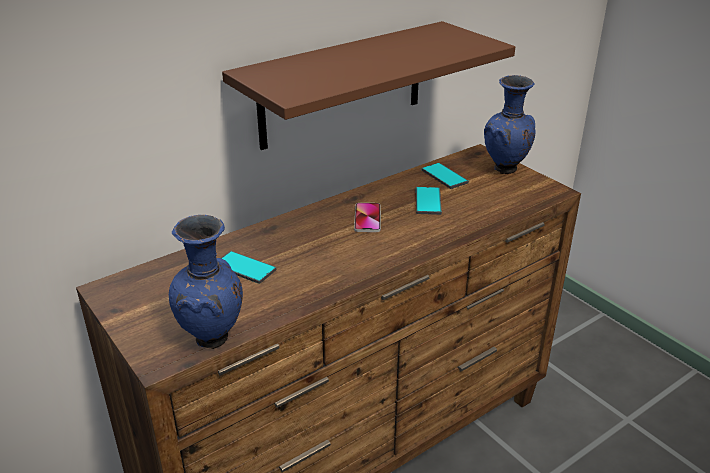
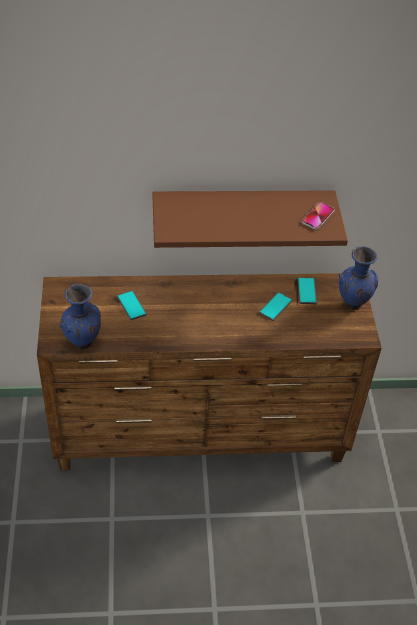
camera: 30 degrees right, 15 degrees up
phone [354,203,381,232] -> phone moved to [302,202,335,230]

